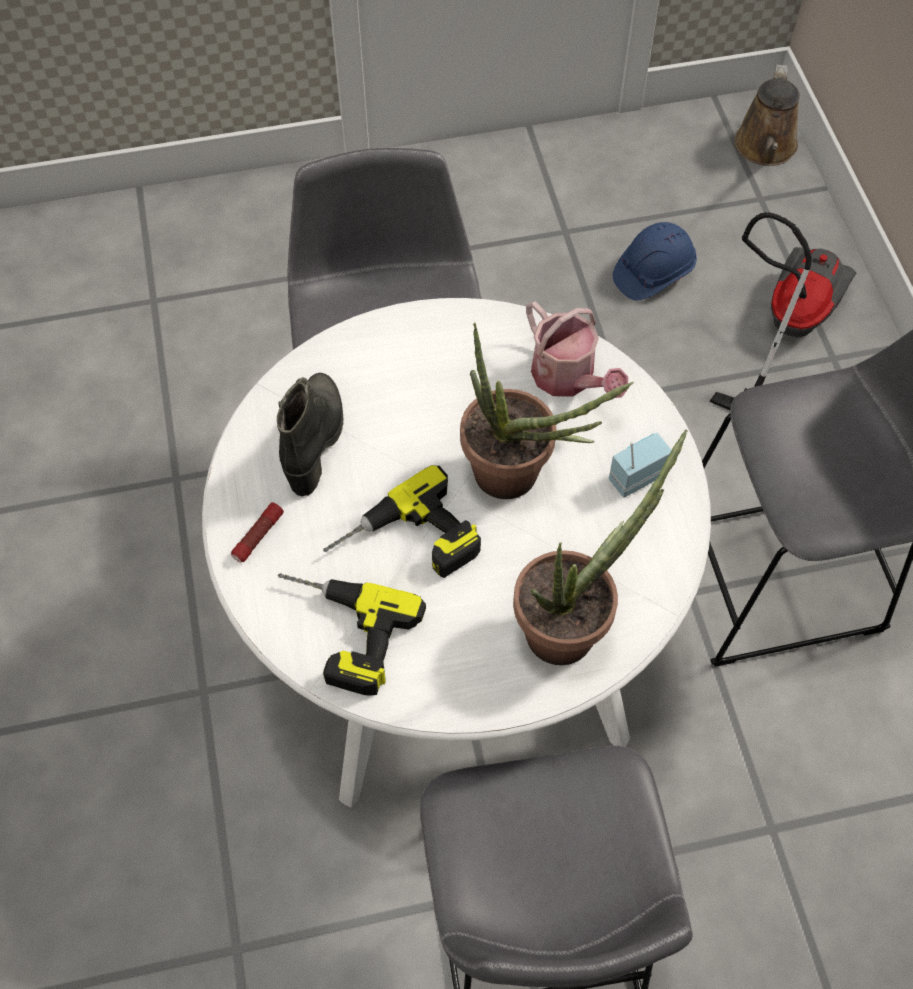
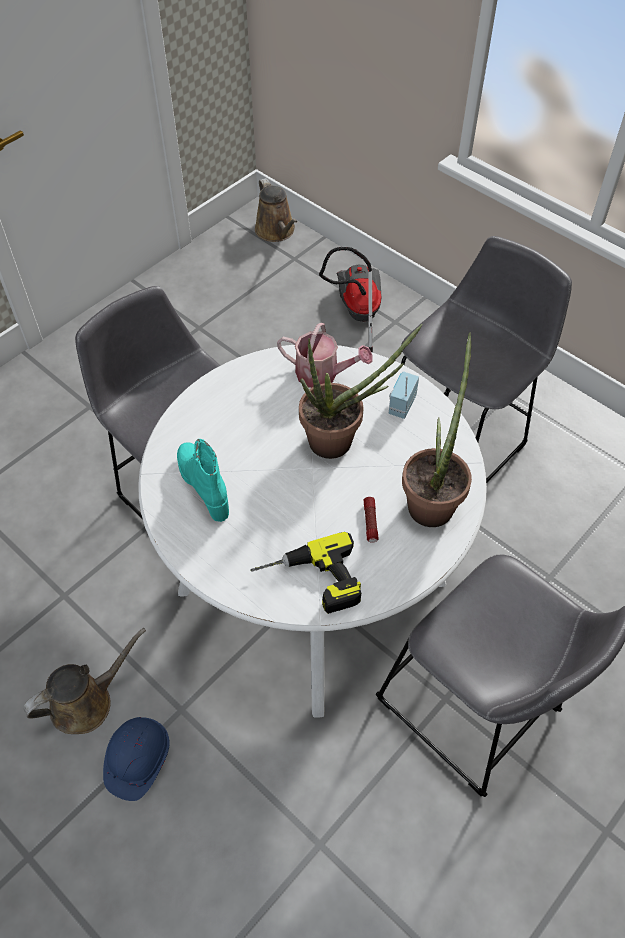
camera: 35 degrees left, 5 degrees down
flashlight [231,502,284,563] -> flashlight moved to [364,497,378,543]
black boot [277,373,343,497] -> turquoise boot [177,439,229,522]
power drill [323,465,481,578] -> none
blue hard hat [613,222,697,301] -> blue hard hat moved to [103,717,170,801]
none -> brown watering can [23,628,146,734]

